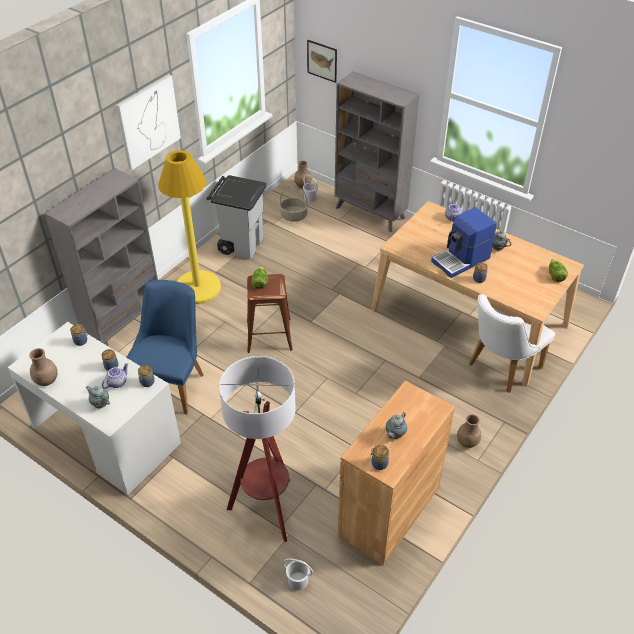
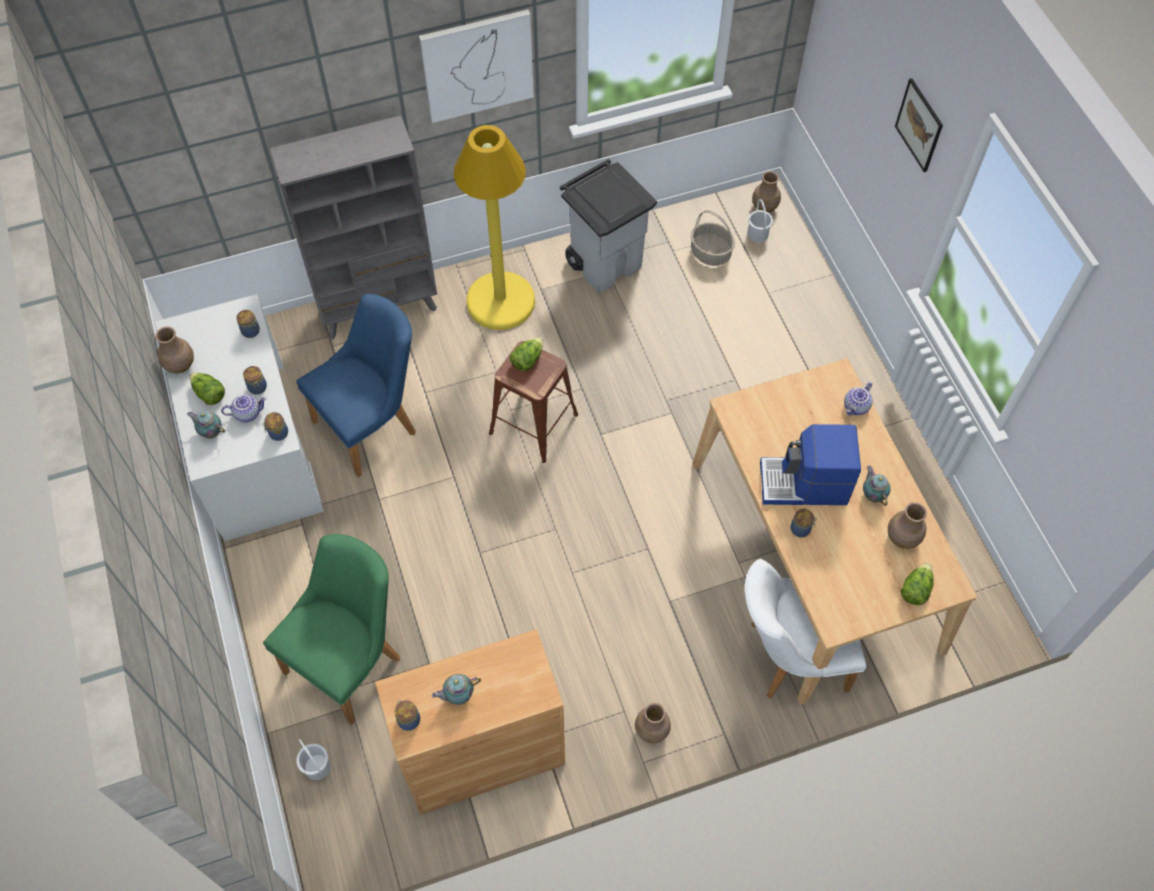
camera: 35 degrees right, 15 degrees up
teapot [85,386,110,408] -> teapot turned 45 degrees counterclockwise [187,411,225,439]
floor lamp [219,356,296,542] -> green chair [263,534,400,725]
picture [307,40,337,83] -> picture moved to [895,78,943,172]
grey bookcase [335,72,419,232] -> none
none -> lettuce [190,372,225,405]
none -> brown vase [888,502,927,549]

